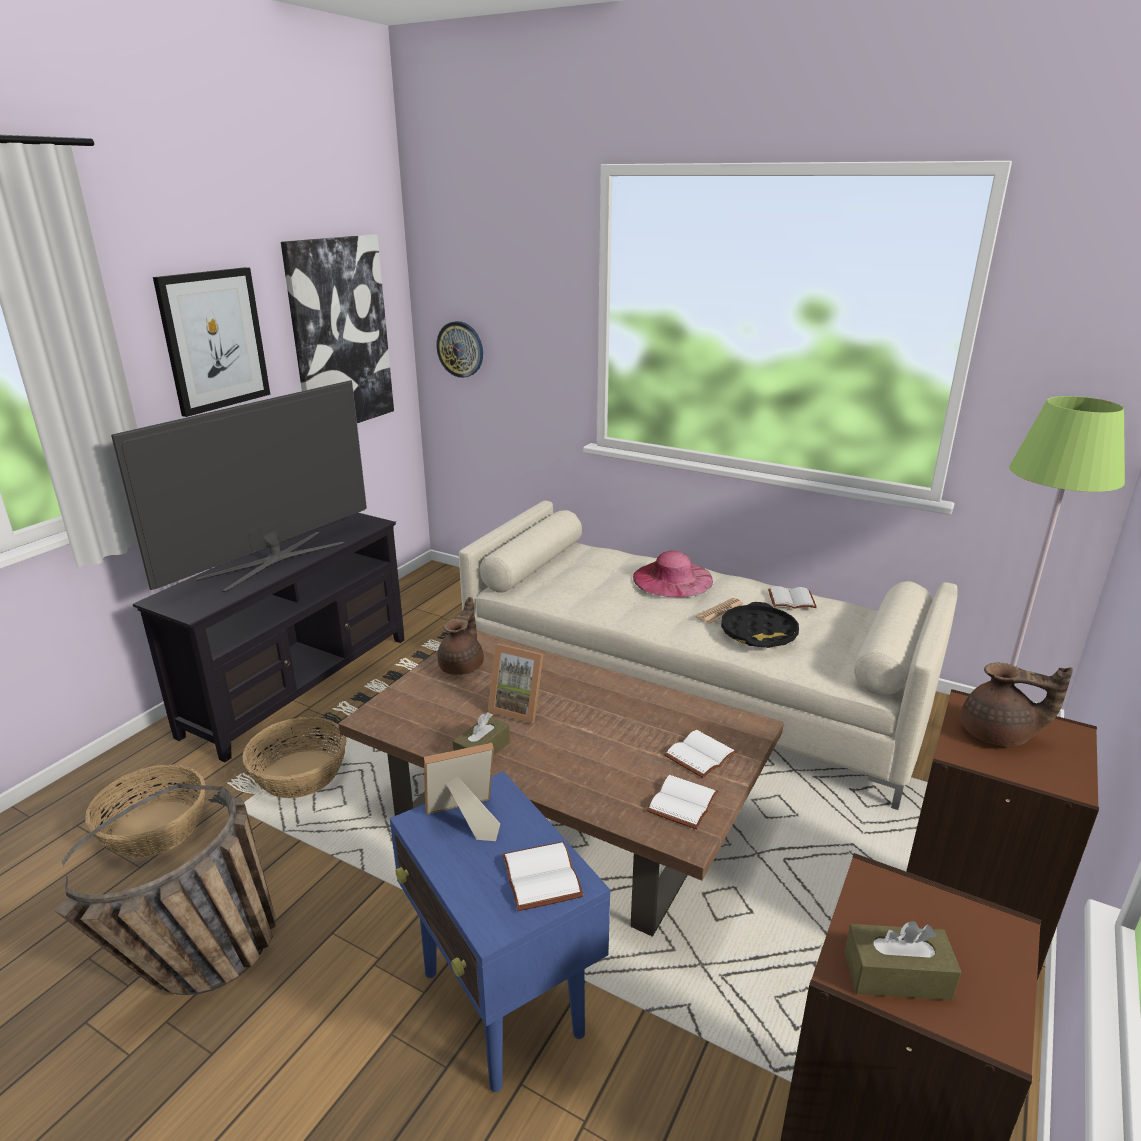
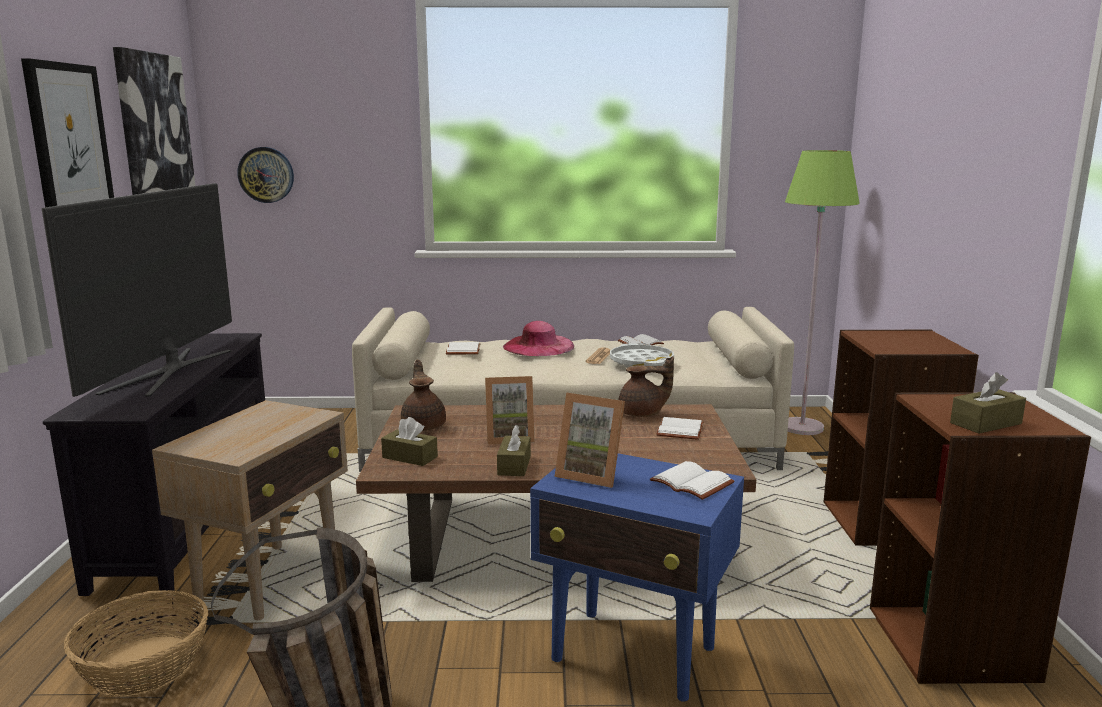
camera: 30 degrees left, 10 degrees down
basket [243,717,347,798] -> beige side table [152,400,348,620]
picture frame [424,743,500,841] -> picture frame turned 105 degrees counterclockwise [554,393,625,488]
white book [646,775,718,829] -> white book moved to [446,342,480,354]
black tray [721,602,799,648] -> white tray [610,343,674,368]
brown teapot [961,663,1073,746] -> brown teapot moved to [619,356,674,417]
none -> brown tissue box [381,417,438,466]

